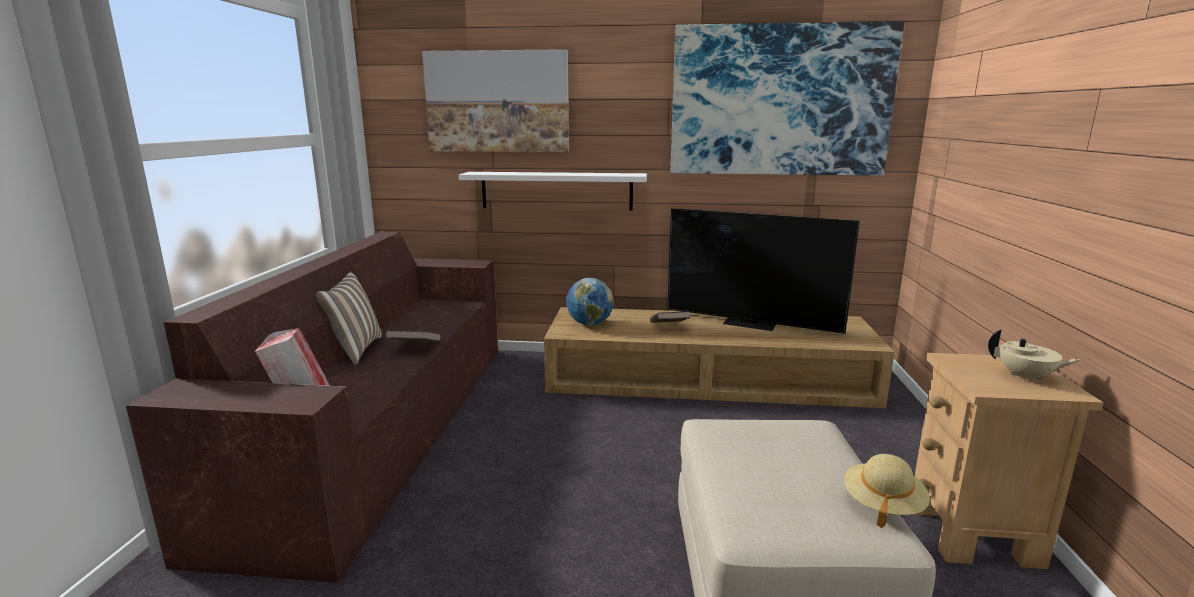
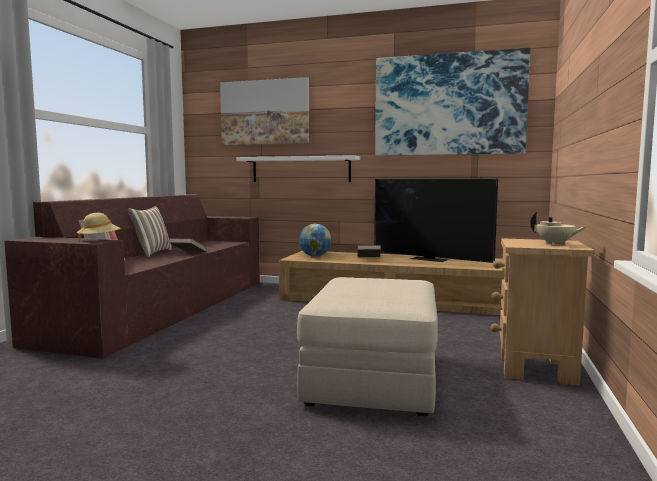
camera: 10 degrees right, 10 degrees down
beige hat [844,454,930,528] -> beige hat moved to [77,213,120,242]

